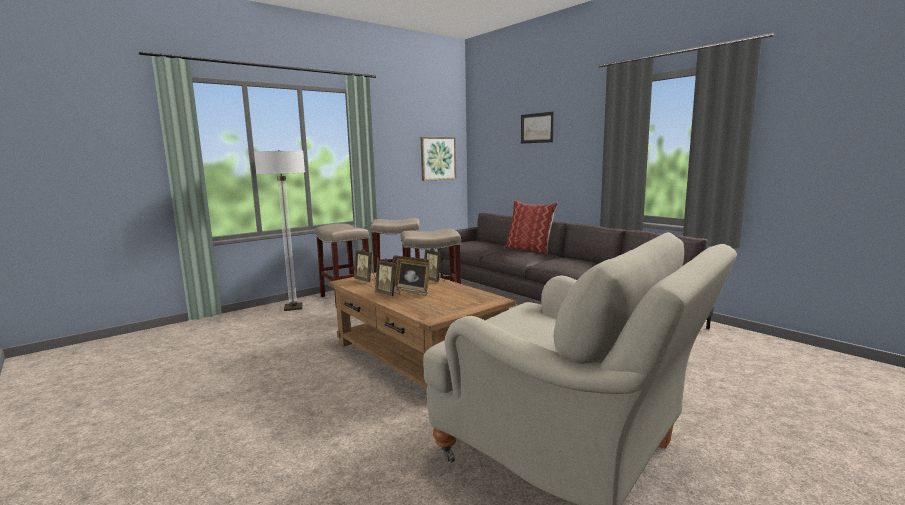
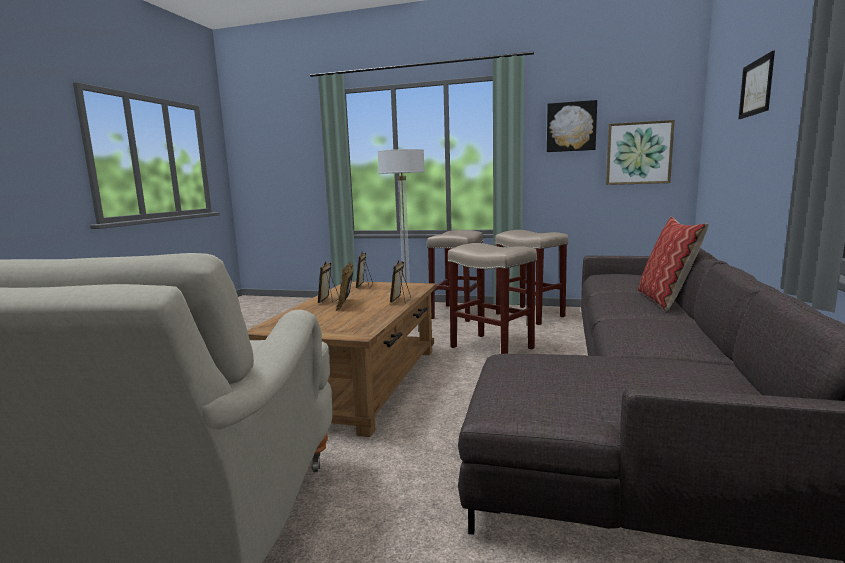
camera: 55 degrees right, 0 degrees up
none -> picture [547,100,597,152]

